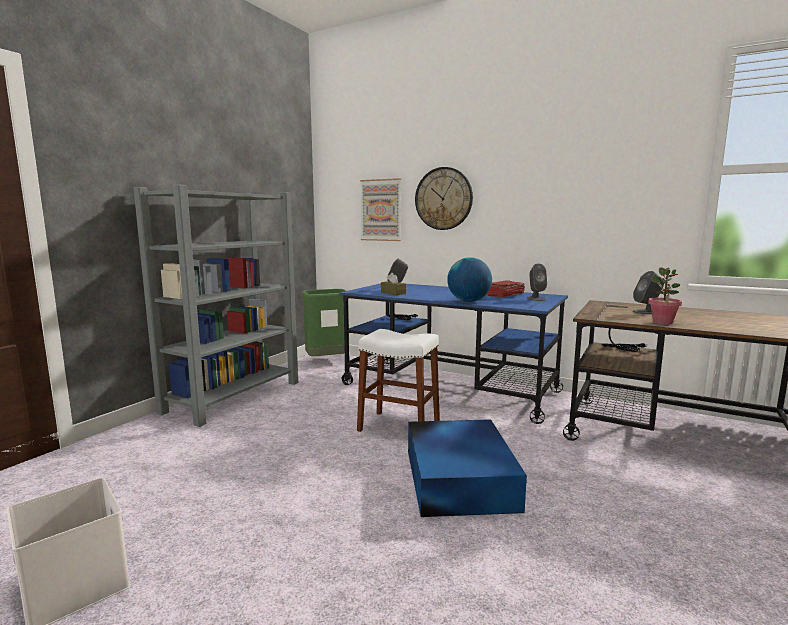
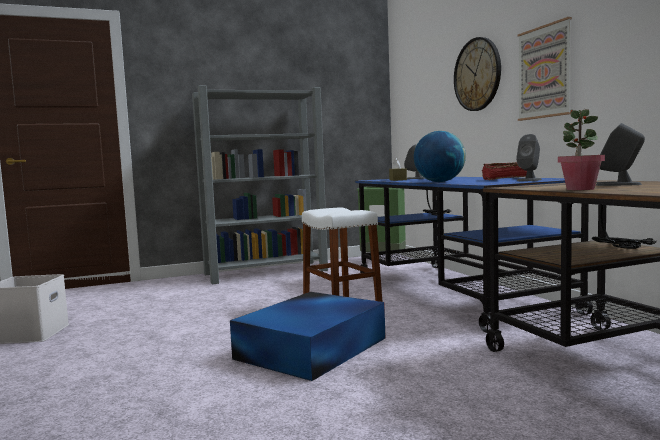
camera: 40 degrees right, 5 degrees down
picture [360,178,401,241] -> picture moved to [518,17,572,121]

